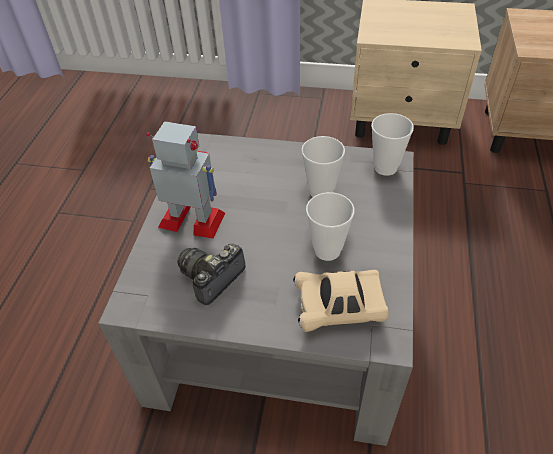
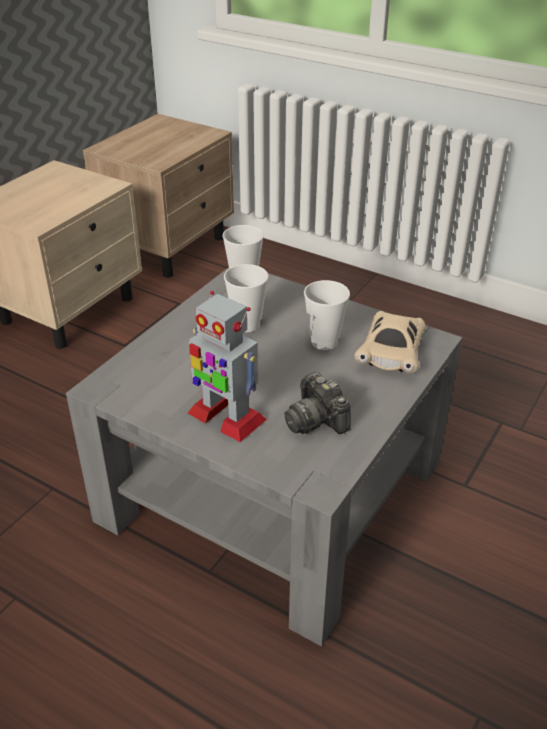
camera: 70 degrees left, 10 degrees down
toy robot [146,121,225,239] -> toy robot turned 90 degrees counterclockwise [188,291,267,442]

